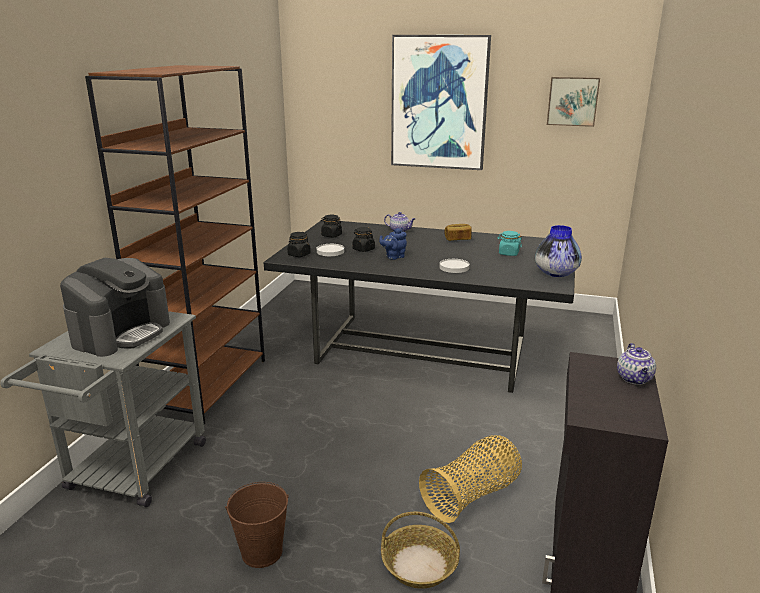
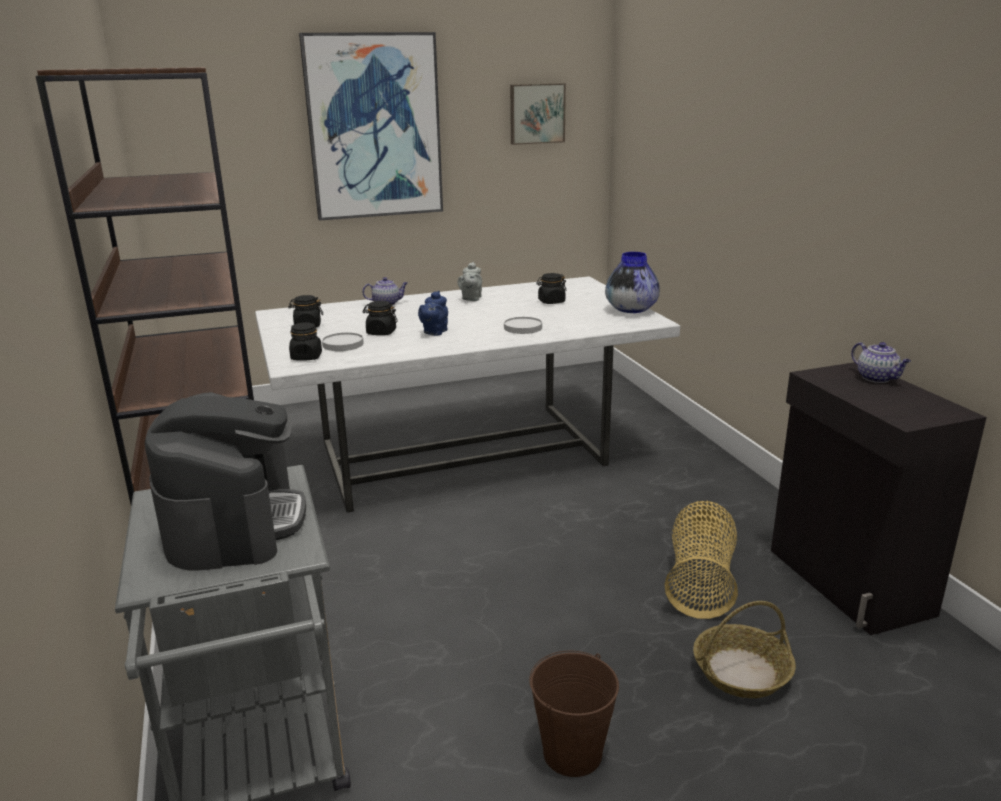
camera: 35 degrees left, 0 degrees up
black dining table [264,219,575,393] -> white dining table [255,276,680,513]
bread [444,224,472,241] -> grey teapot [458,262,482,301]
turquoise jar [497,231,522,256] -> black jar [536,273,567,304]

